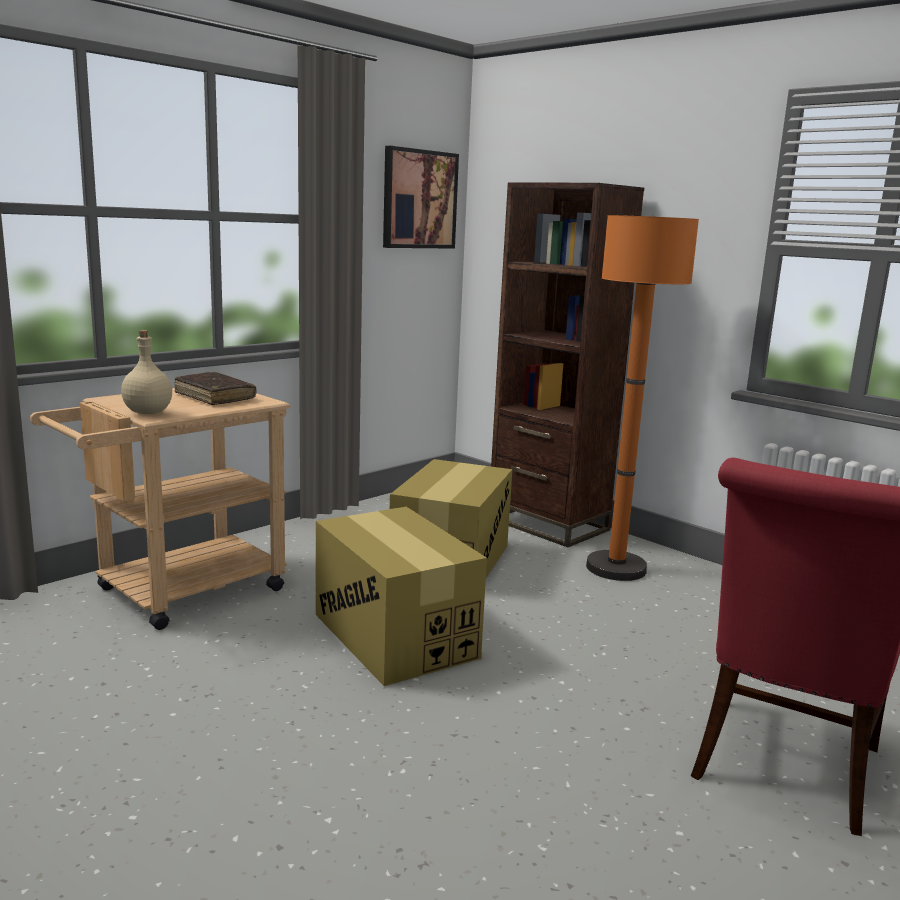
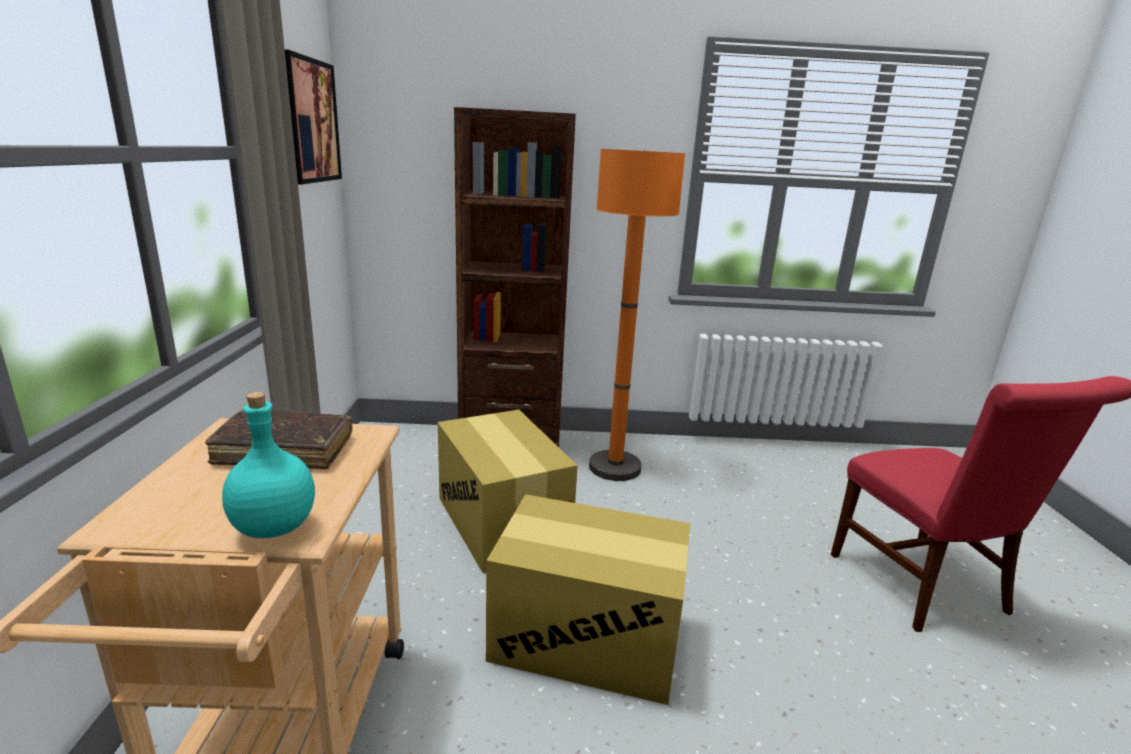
camera: 45 degrees left, 5 degrees up
beige bottle [121,330,172,414] -> turquoise bottle [222,392,315,538]

